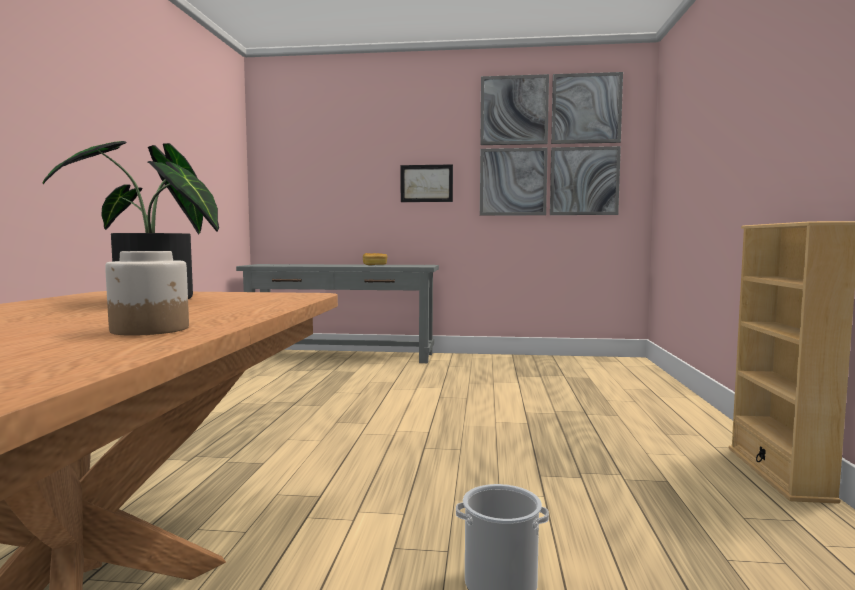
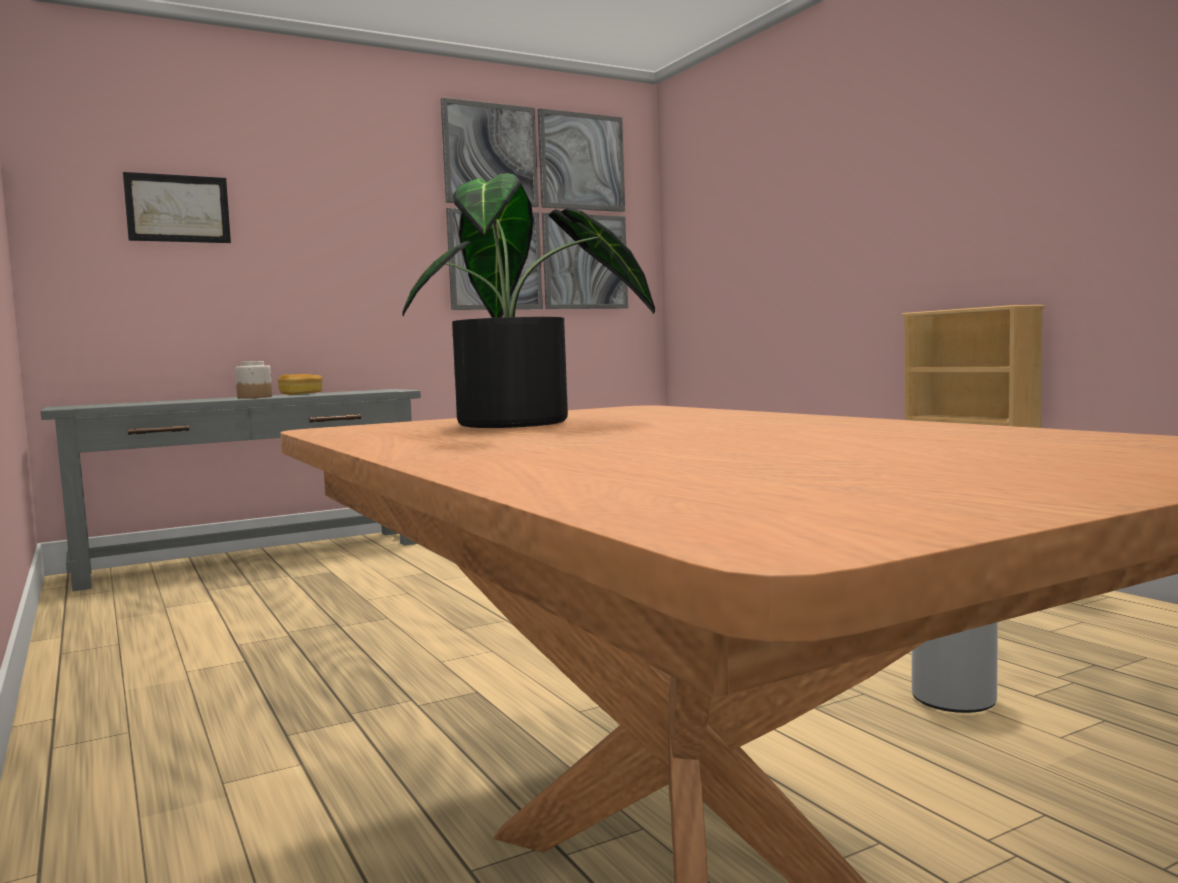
camera: 35 degrees left, 0 degrees up
jar [105,251,189,336] -> jar moved to [235,361,272,399]
picture [400,164,453,202] -> picture moved to [123,172,231,243]

